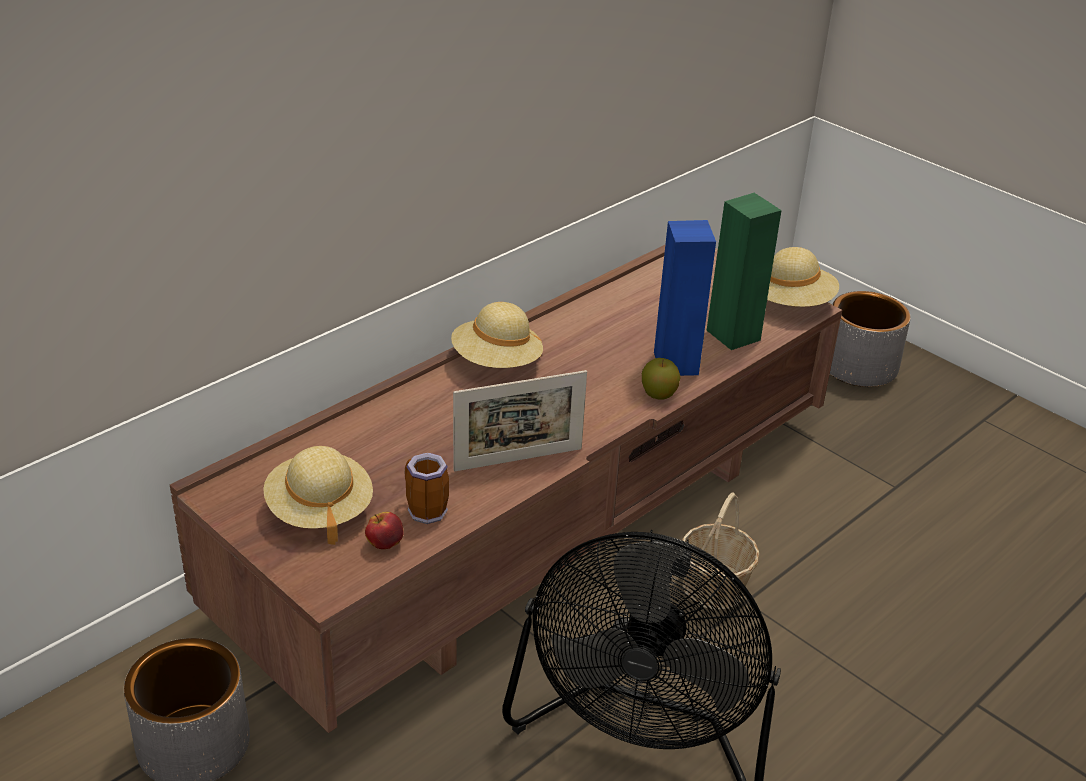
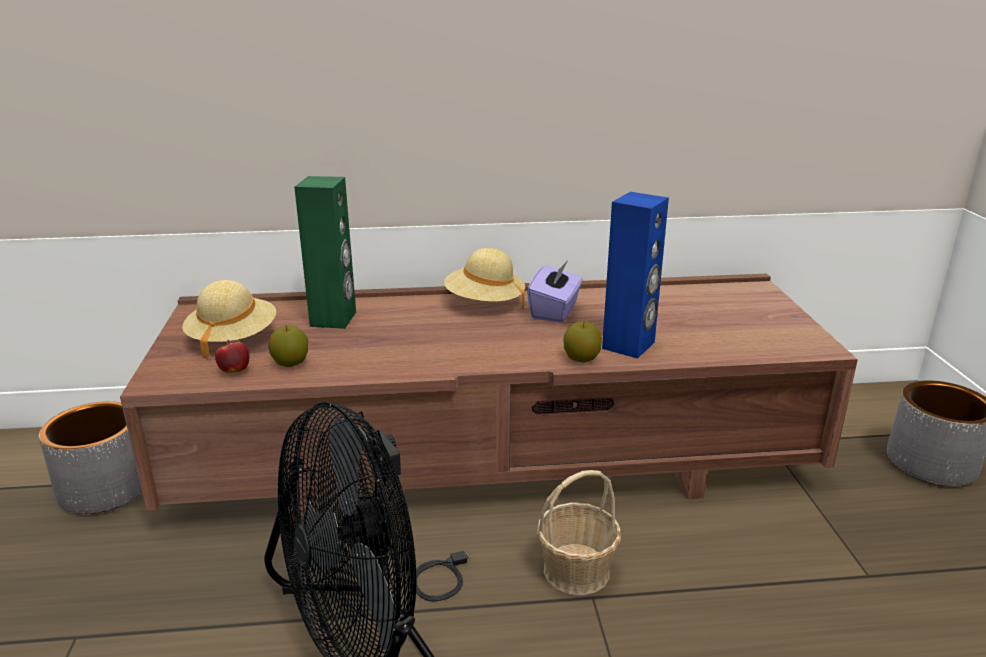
camera: 40 degrees right, 10 degrees down
mug [405,452,449,524] -> apple [268,325,308,367]
picture frame [453,370,587,472] -> none
green speaker [707,193,782,350] -> green speaker moved to [294,176,356,329]
beige hat [767,247,839,307] -> none
none -> purple tissue box [527,260,583,323]

